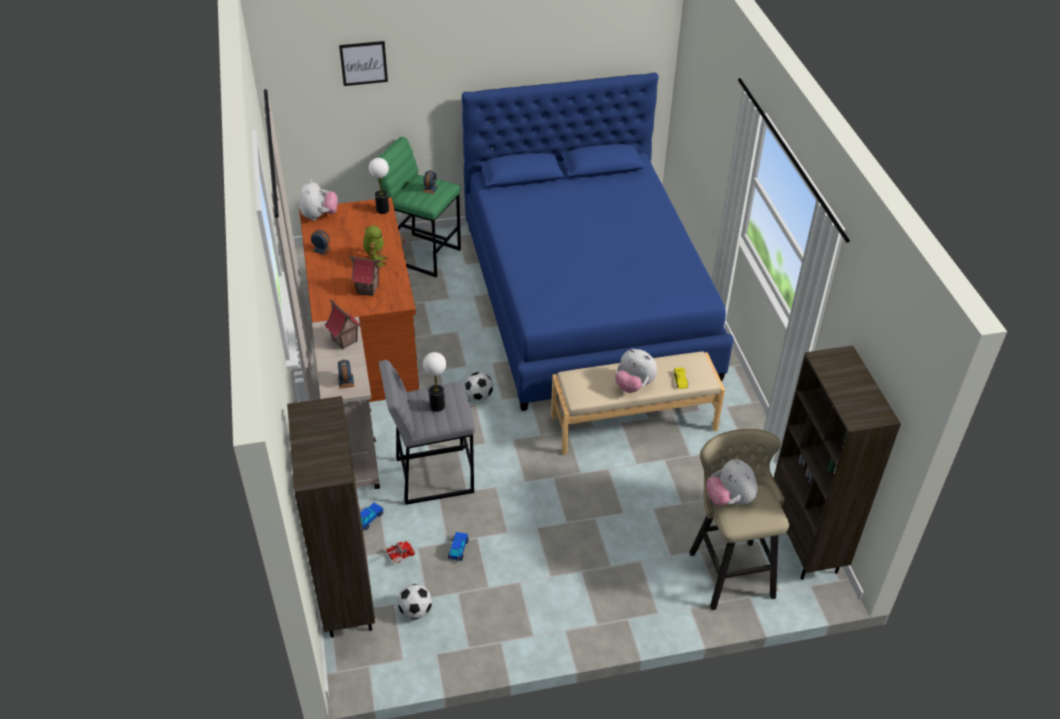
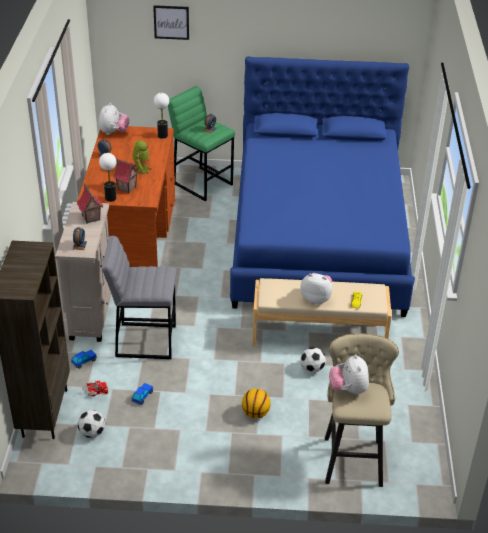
camera: 15 degrees right, 5 degrees down
table lamp [423,352,446,412] -> table lamp moved to [99,153,117,202]
football [464,372,493,401] -> football moved to [300,347,326,373]
plush toy [615,349,657,393] -> plush toy turned 150 degrees clockwise [300,273,333,304]
brown bookcase [774,345,901,580] -> none
none -> basketball [242,389,271,418]

